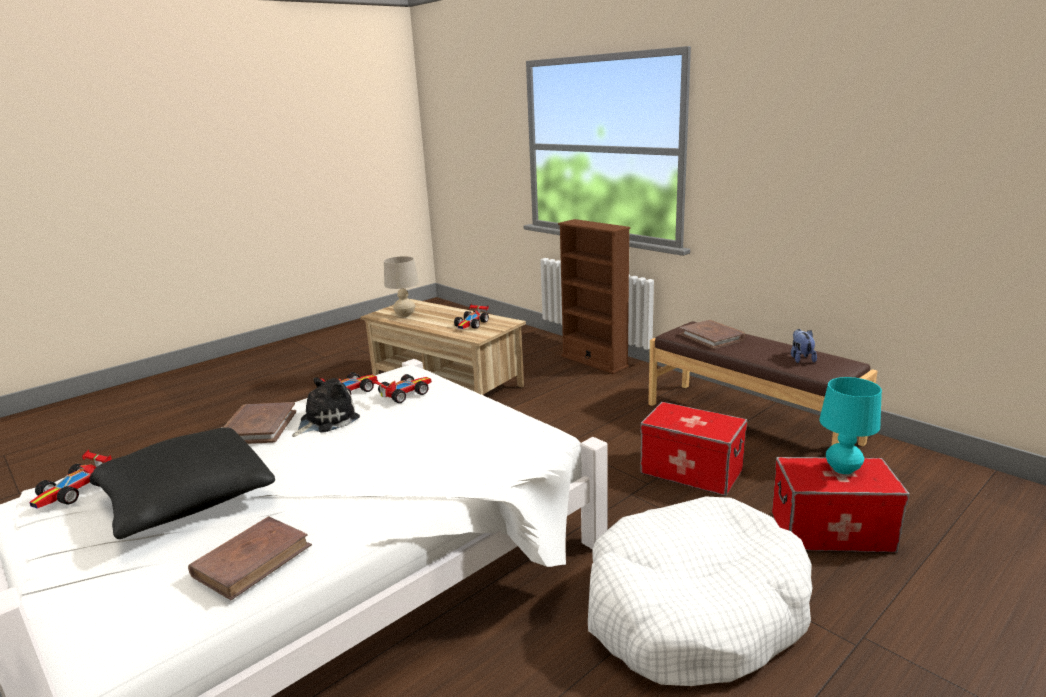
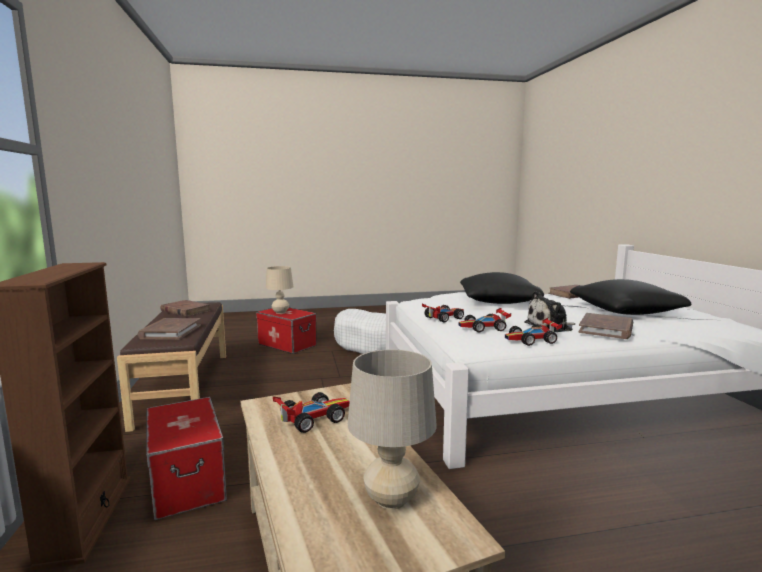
camera: 150 degrees left, 10 degrees down
toy car [29,450,112,509] -> toy car moved to [422,304,464,323]
storage box [640,402,747,496] -> storage box moved to [146,397,227,520]
plush toy [791,329,817,363] -> brown book [160,300,211,317]
turquoise table lamp [819,377,882,474] -> beige table lamp [266,266,293,314]
none -> black pillow [460,272,544,304]

